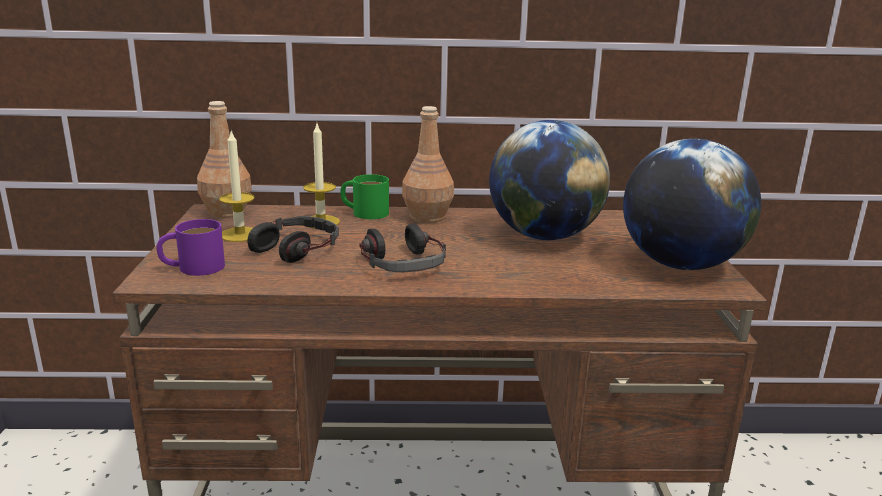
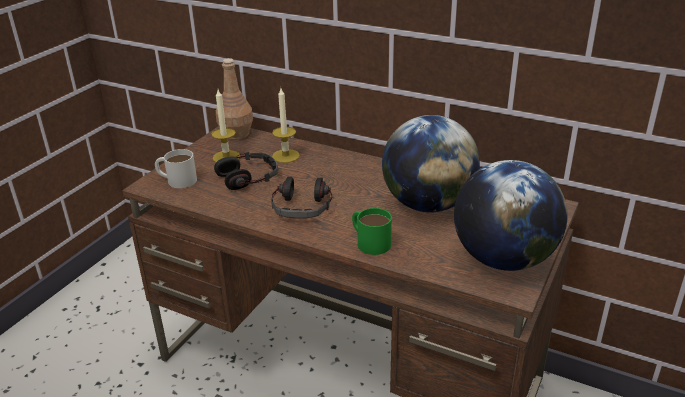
camera: 30 degrees right, 10 degrees up
purple mug [157,219,225,276] -> white mug [155,149,197,188]
green mug [340,174,389,219] -> green mug moved to [352,208,392,255]
brown bottle [402,106,454,223] -> none

